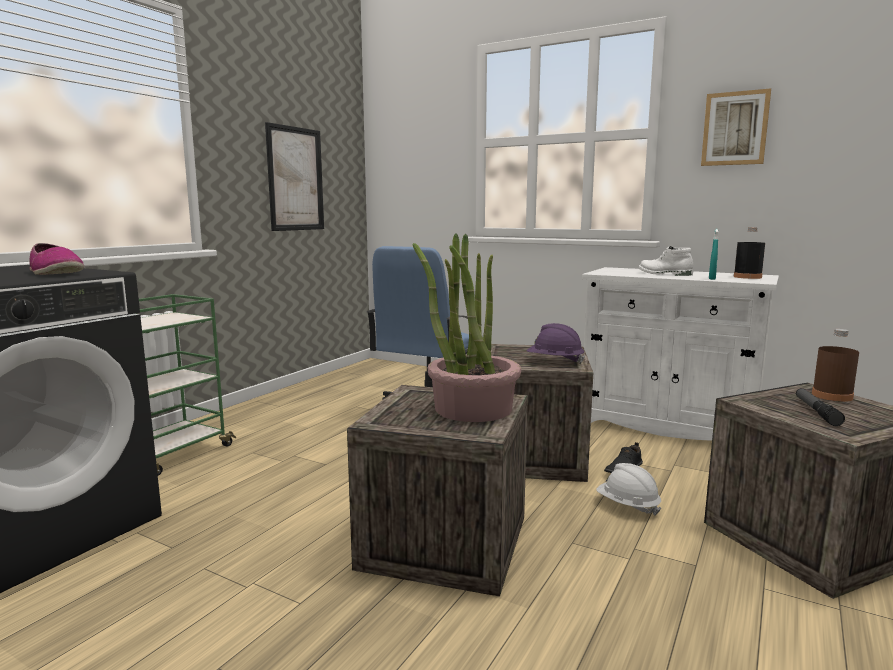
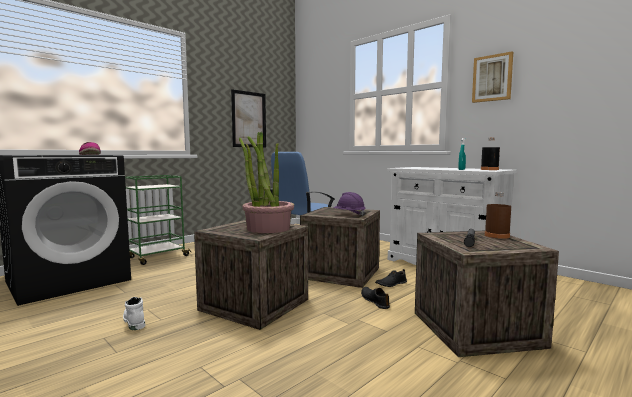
camera: 15 degrees right, 5 degrees down
white hard hat [596,463,661,516] -> black shoe [361,287,390,309]
white boot [639,246,693,276] -> white boot moved to [123,297,146,330]

